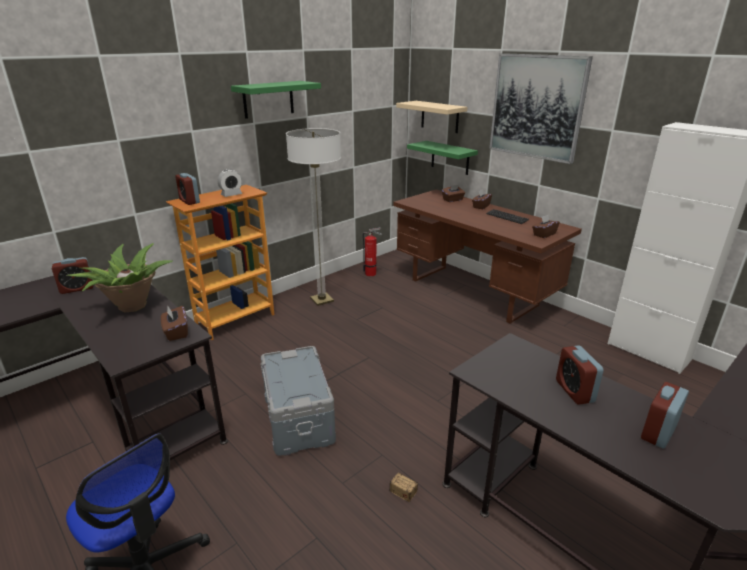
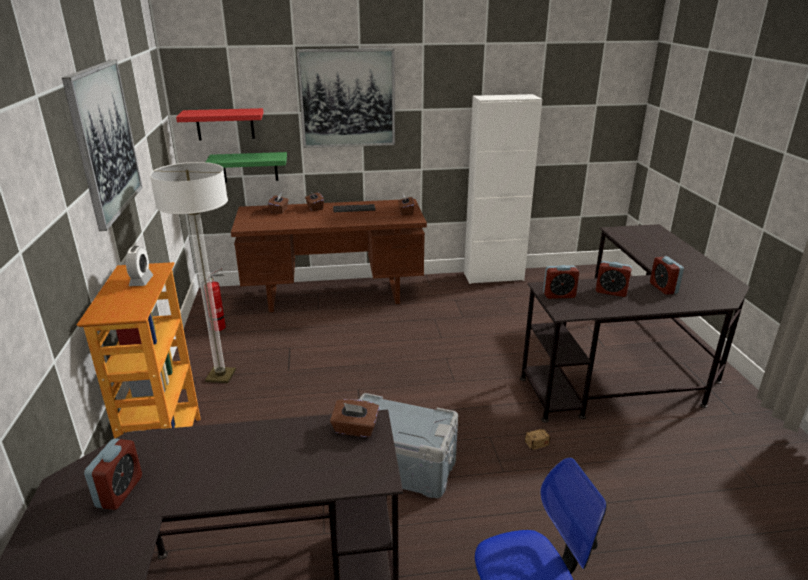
camera: 55 degrees left, 0 degrees up
potted plant [66,243,173,312] -> none
alarm clock [175,173,200,205] -> alarm clock moved to [543,265,579,299]
green shelf [231,81,321,119] -> picture [62,60,143,231]
beige shelf [396,101,467,133] -> red shelf [176,108,264,141]

